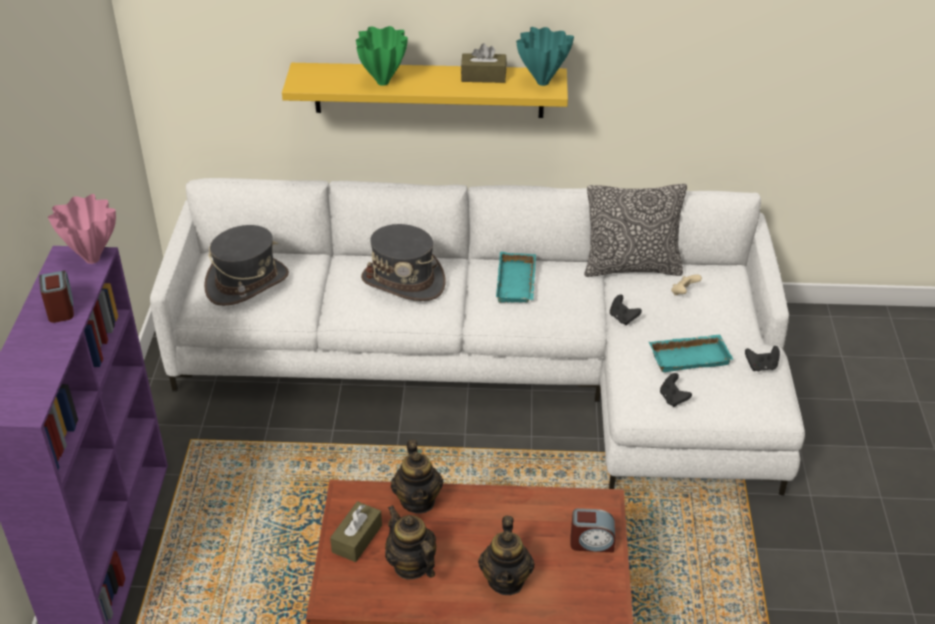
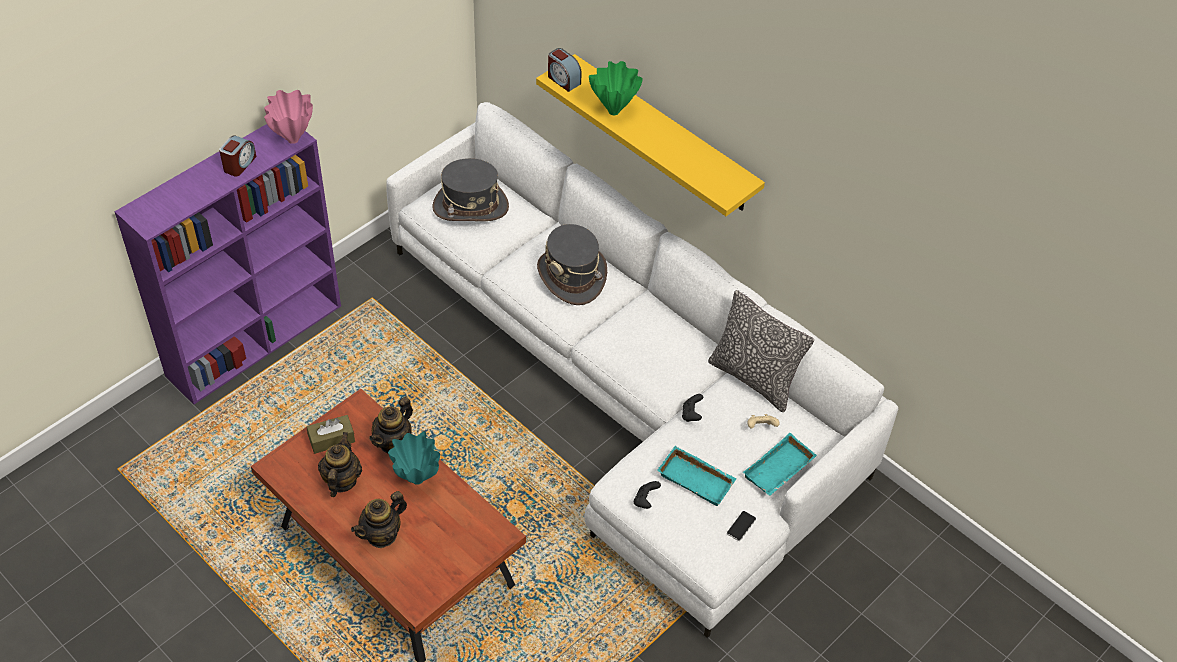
camera: 40 degrees right, 10 degrees up
brown tissue box [461,43,507,83] -> none
turquoise tray [496,252,536,303] -> turquoise tray moved to [743,433,817,496]
turquoise vase [516,27,574,86] -> turquoise vase moved to [388,431,440,485]
alarm clock [571,508,615,553] -> alarm clock moved to [548,48,582,92]
black game controller [745,346,780,371] -> phone [727,511,756,541]

